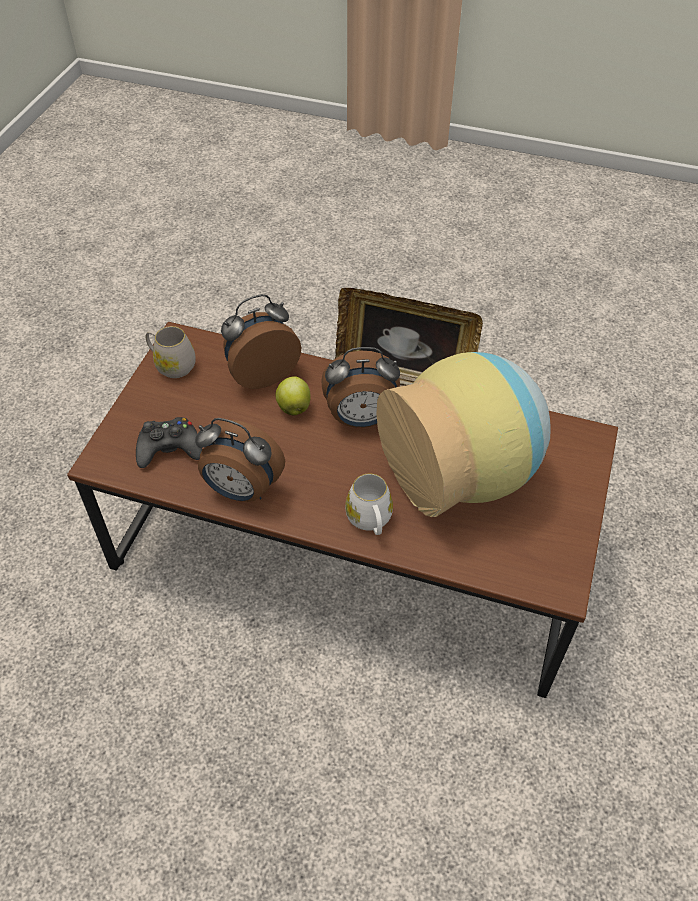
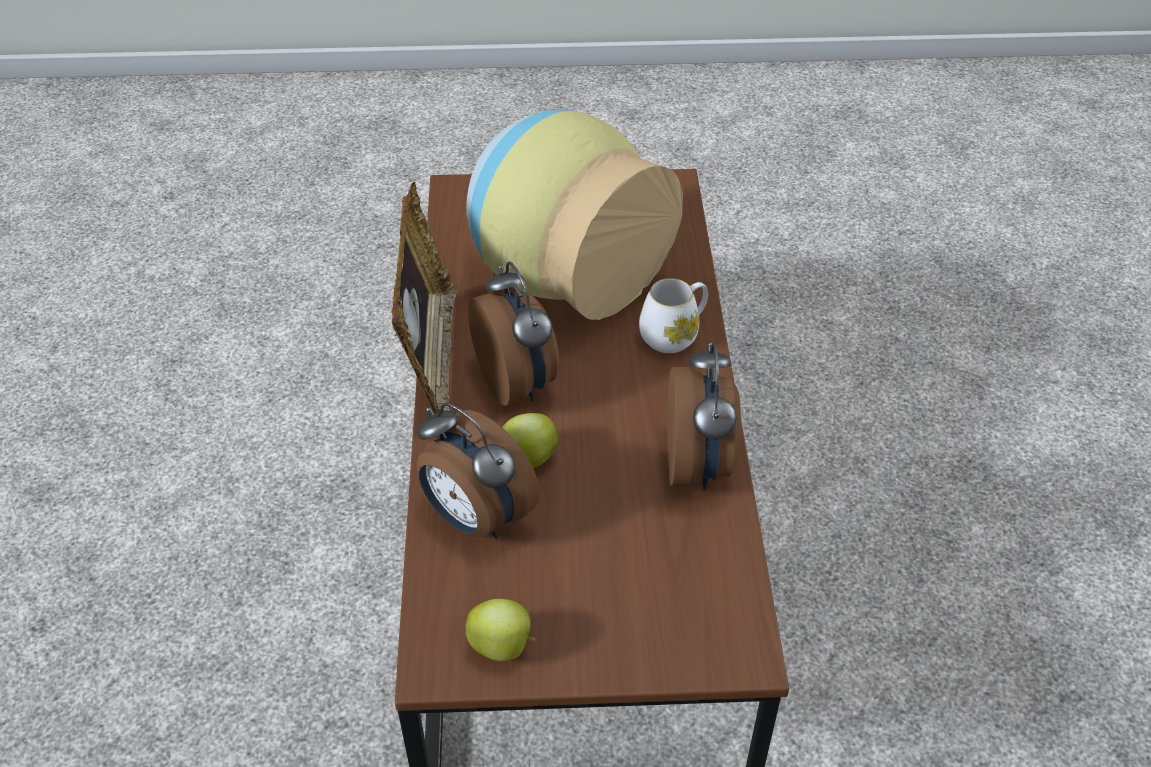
camera: 110 degrees left, 5 degrees down
black game controller [136,417,202,468] -> none
white mug [146,326,196,378] -> apple [466,599,536,662]

